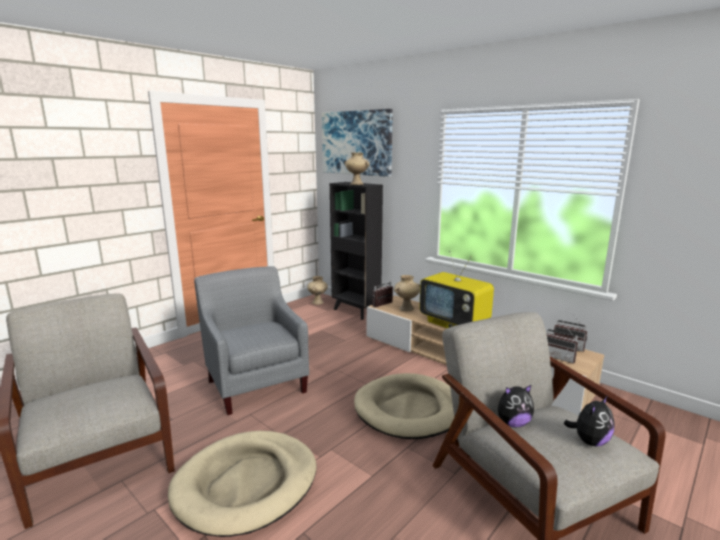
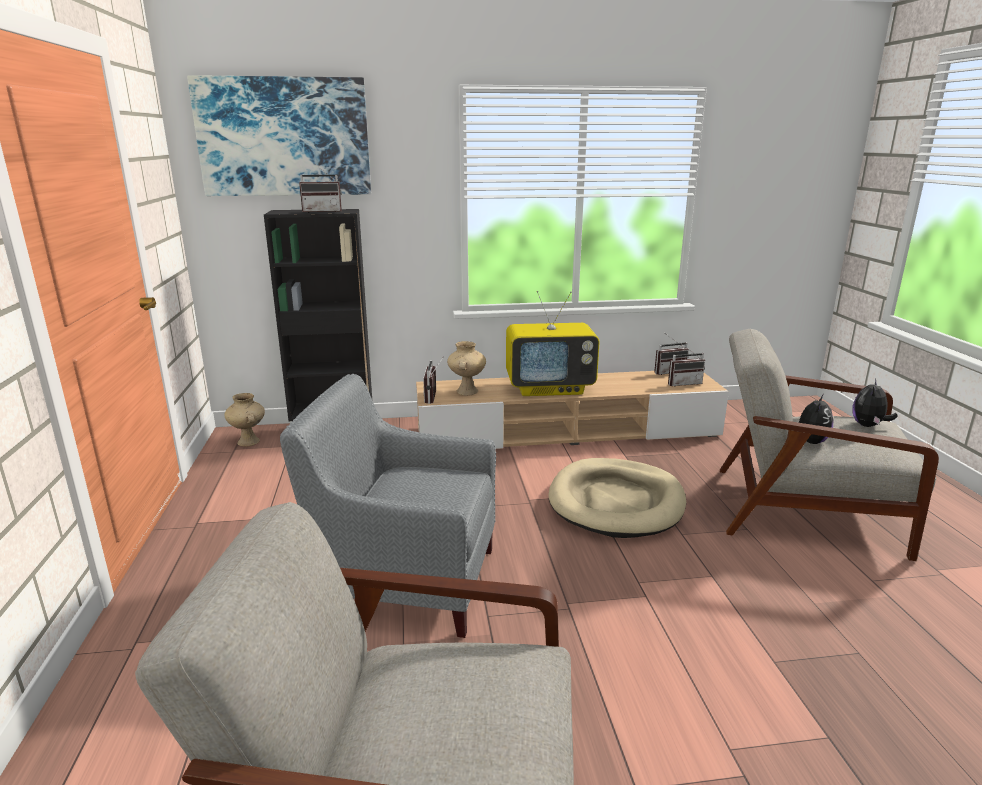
camera: 50 degrees left, 5 degrees up
beige dog bed [168,431,317,537] -> none
beige vase [344,152,370,185] -> radio [299,164,342,213]
plush toy [564,396,614,446] -> plush toy turned 150 degrees counterclockwise [852,378,898,427]

